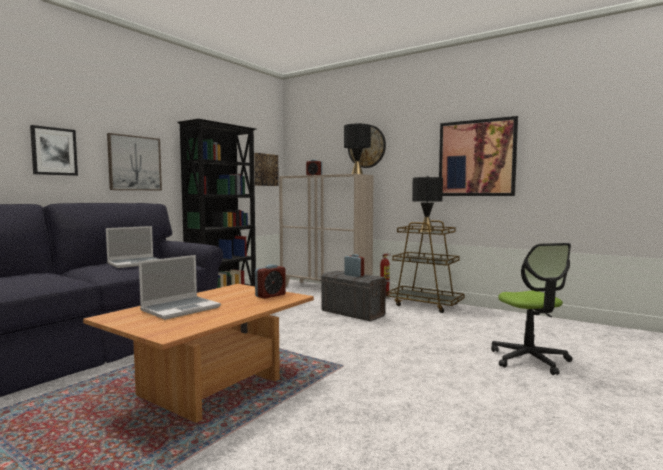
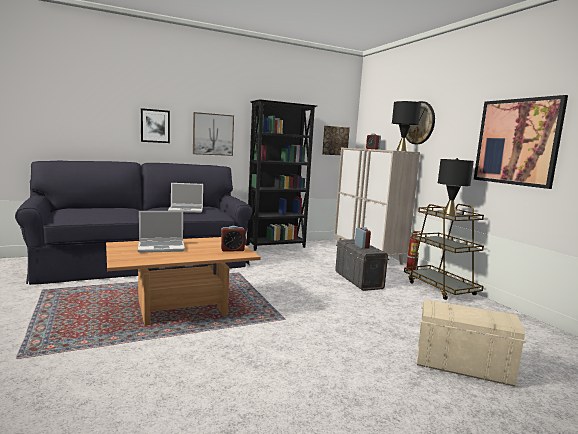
camera: 30 degrees right, 5 degrees up
office chair [491,243,572,375] -> beige storage box [417,299,526,387]

